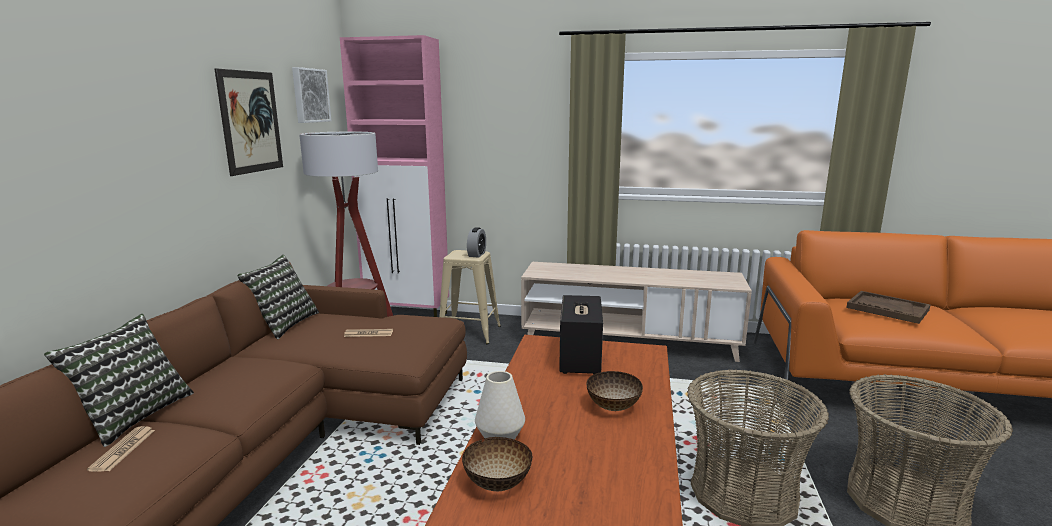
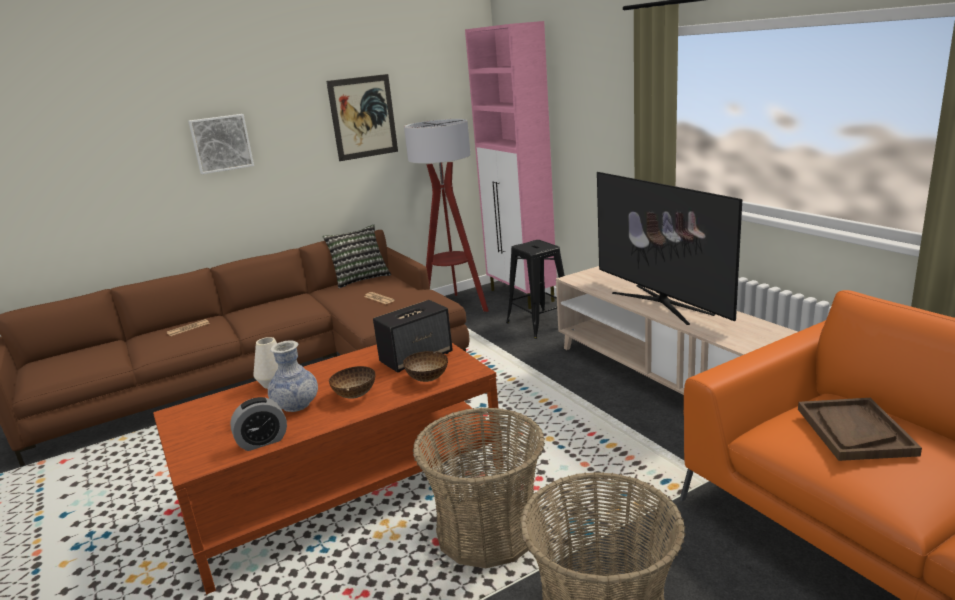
camera: 50 degrees right, 5 degrees up
pillow [44,314,194,447] -> none
picture [292,67,331,123] -> picture moved to [188,114,254,174]
beige stool [439,250,501,344] -> black stool [506,240,565,339]
bowl [462,437,533,491] -> bowl moved to [403,351,448,382]
alarm clock [467,227,486,258] -> alarm clock moved to [230,397,287,451]
none -> vase [268,341,318,412]
none -> television [597,172,742,325]

